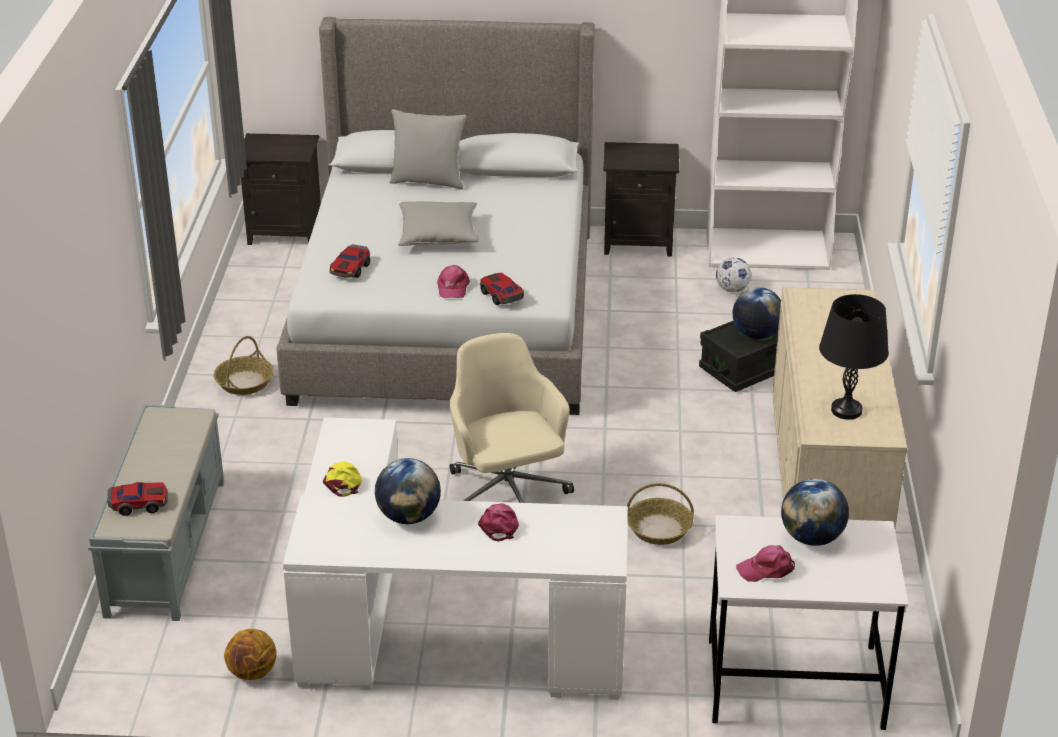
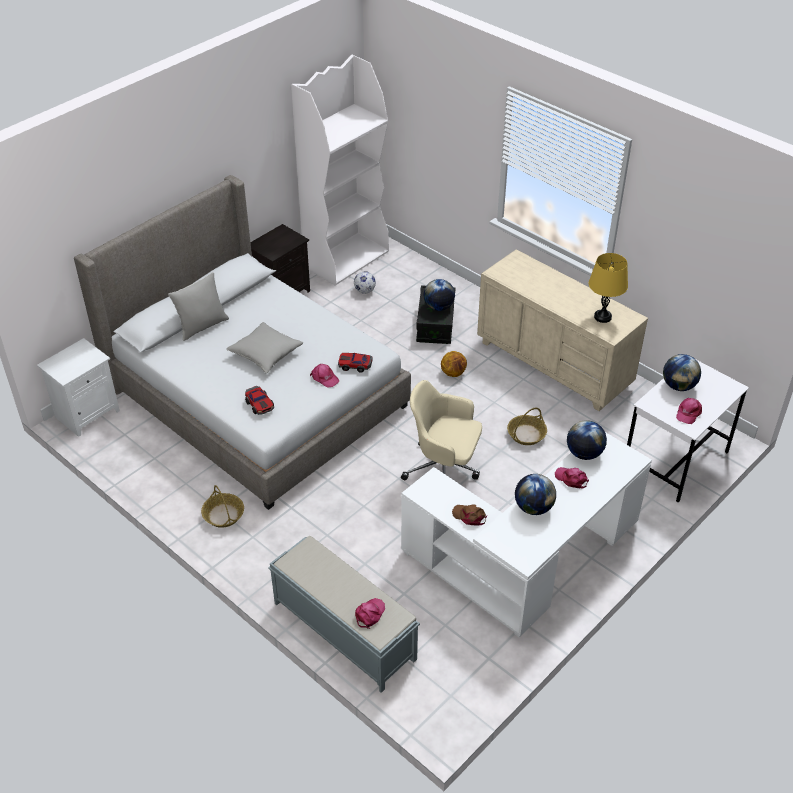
camera: 50 degrees left, 10 degrees up
toy car [107,482,168,516] -> pink cap [355,598,385,629]
basketball [224,629,277,680] -> basketball moved to [441,351,467,377]
black nightstand [241,133,321,245] -> white nightstand [37,338,120,437]
yellow cap [323,461,362,497] -> brown cap [452,505,487,526]
black table lamp [819,294,889,420] -> yellow table lamp [589,253,628,323]
none -> globe [567,420,607,460]

